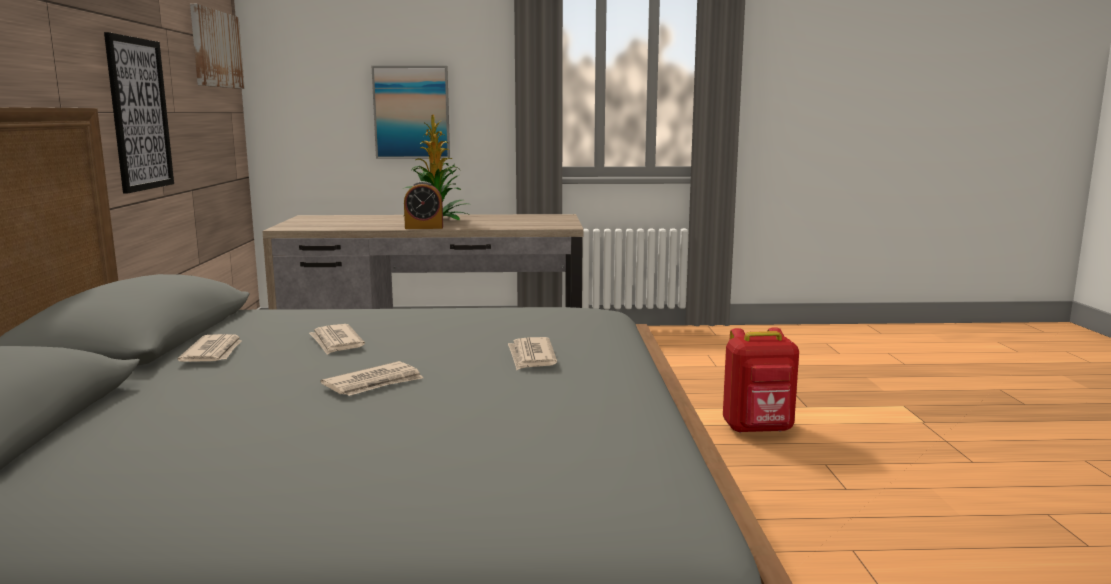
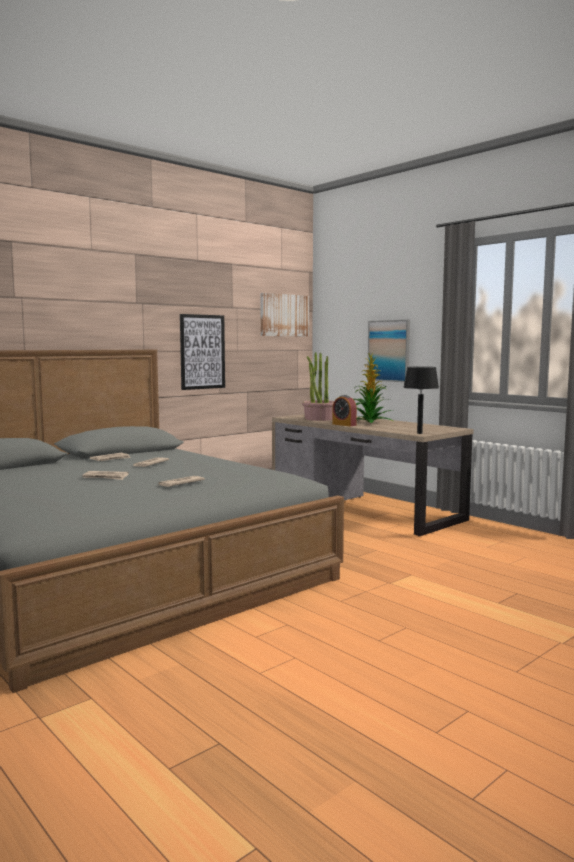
camera: 50 degrees right, 5 degrees down
red backpack [723,327,799,433] -> none
none -> potted plant [302,352,334,421]
none -> black table lamp [403,367,439,434]

